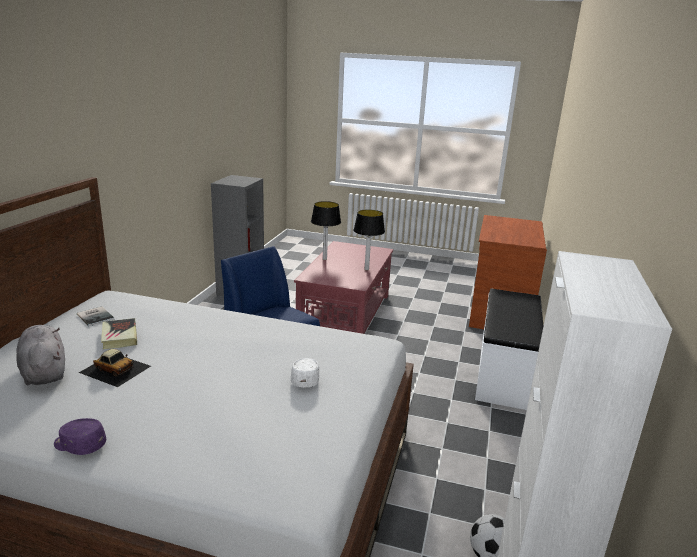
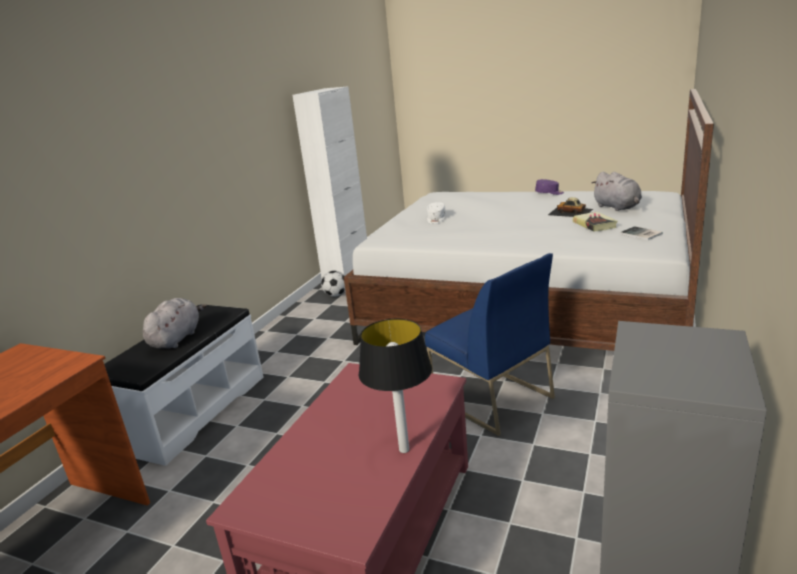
camera: 170 degrees left, 0 degrees up
table lamp [354,209,385,270] -> none
none -> grey plush toy [143,298,207,349]

